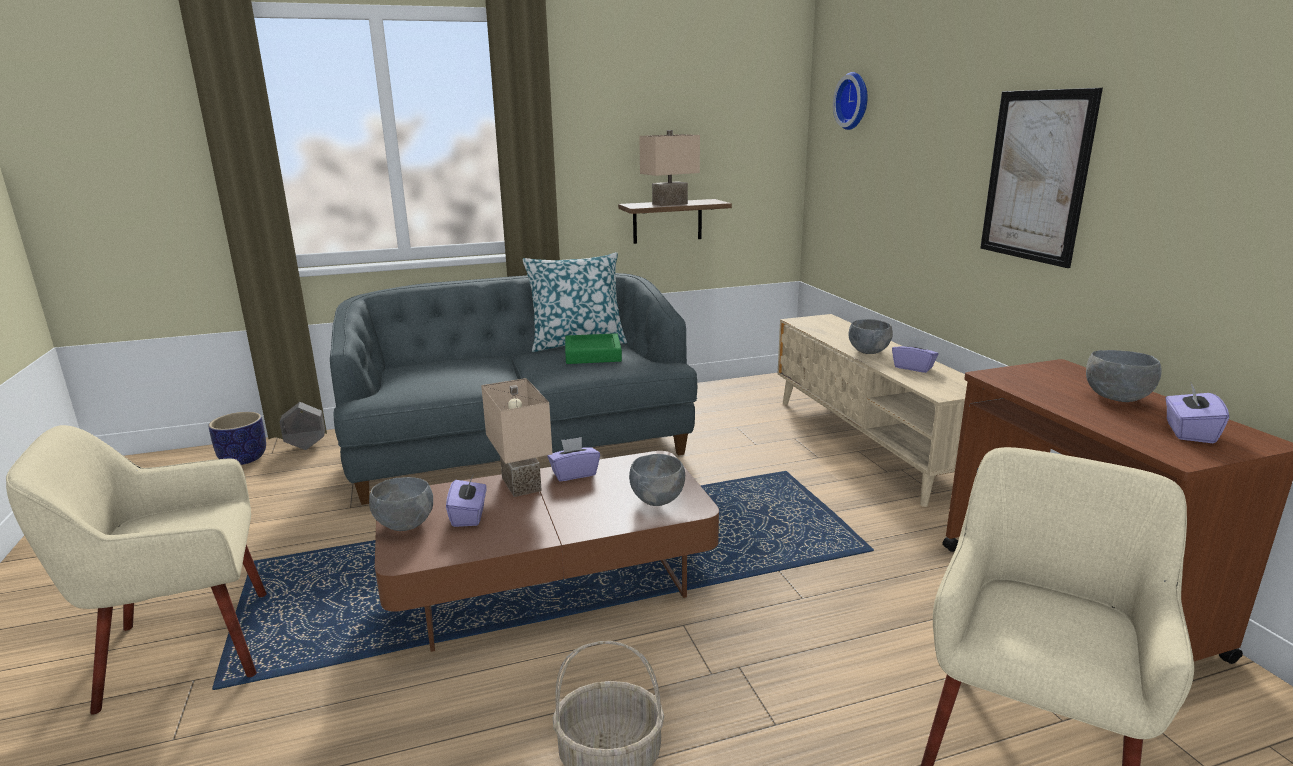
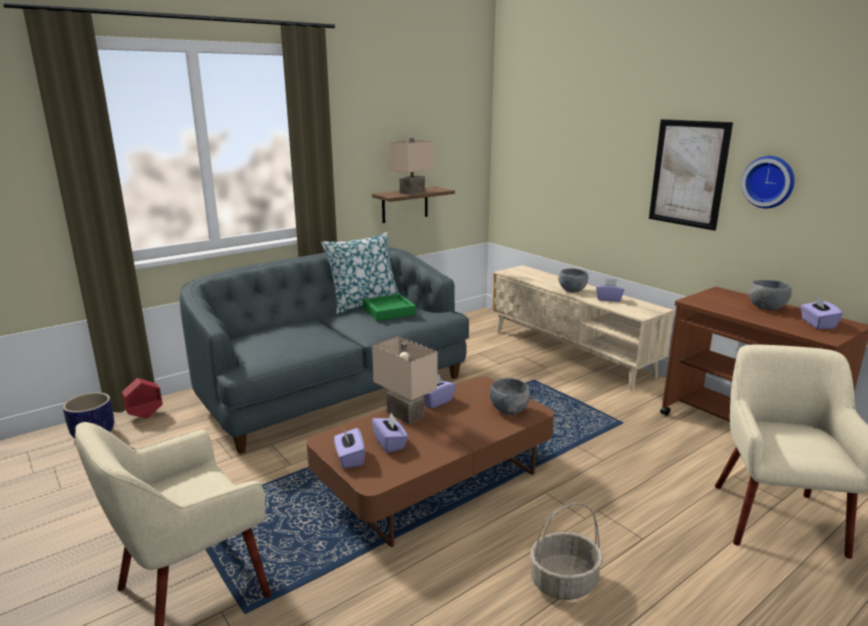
camera: 20 degrees left, 0 degrees up
grey planter [280,402,325,450] -> red planter [122,378,163,419]
grey bowl [369,477,433,531] -> purple tissue box [334,428,365,468]
wall clock [833,72,868,130] -> wall clock moved to [741,156,795,208]

